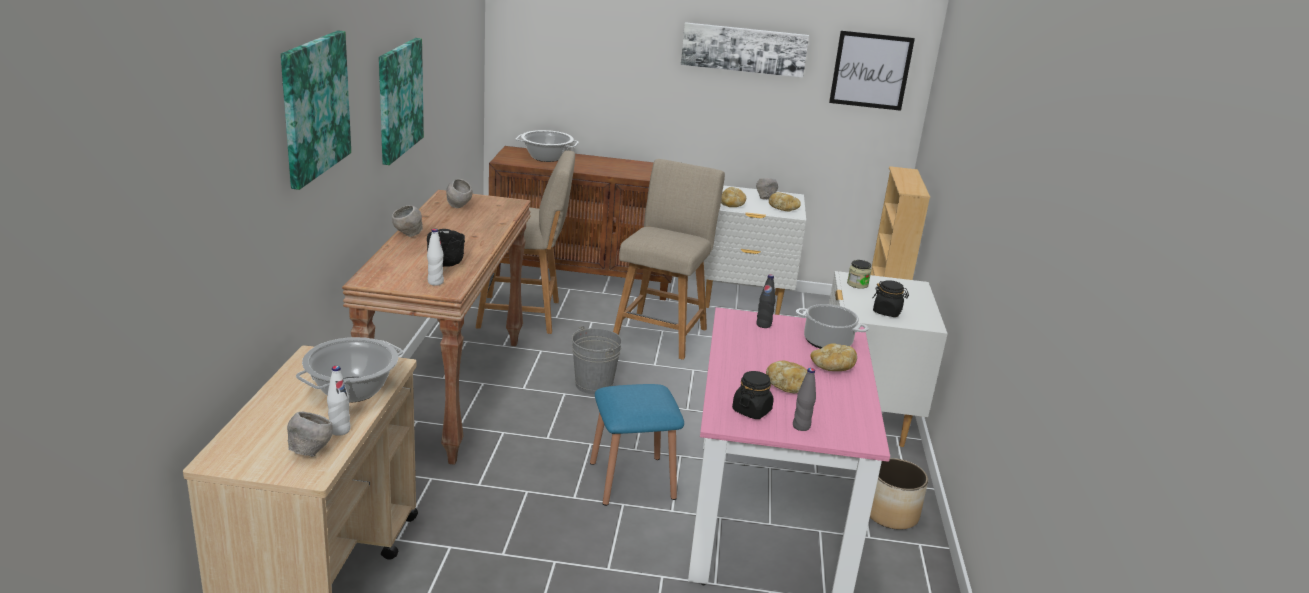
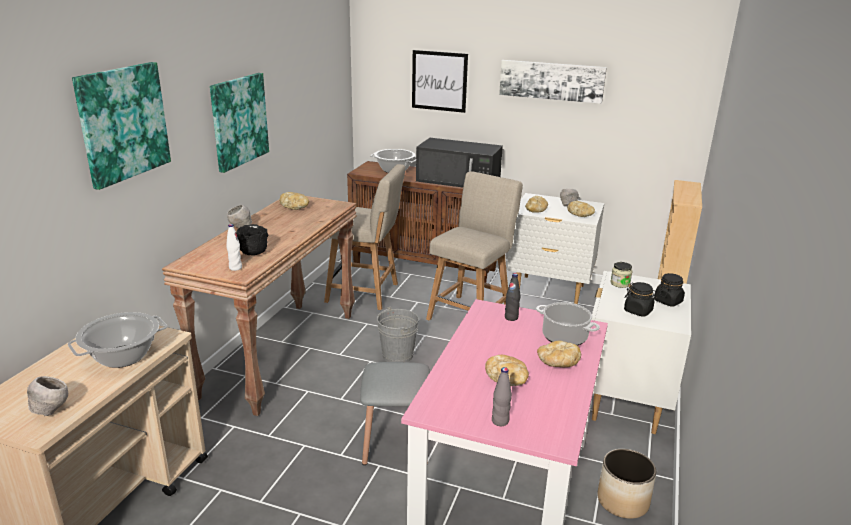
camera: 15 degrees right, 0 degrees up
white bottle [327,366,351,436] -> none
grey bowl [446,179,473,208] -> bread [279,192,309,210]
blue stool [590,384,684,506] -> grey stool [360,362,430,465]
black jar [732,371,774,419] -> black jar moved to [654,273,685,306]
picture [829,30,915,111] -> picture moved to [412,50,468,113]
none -> black microwave [416,138,503,188]

